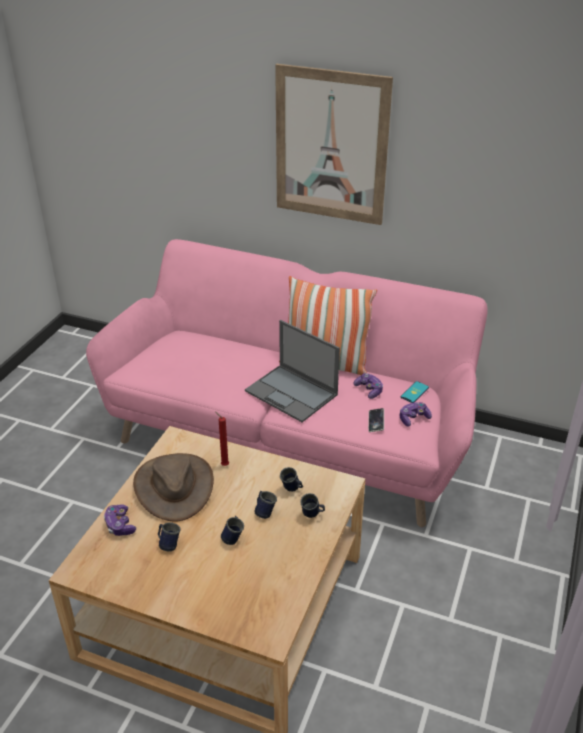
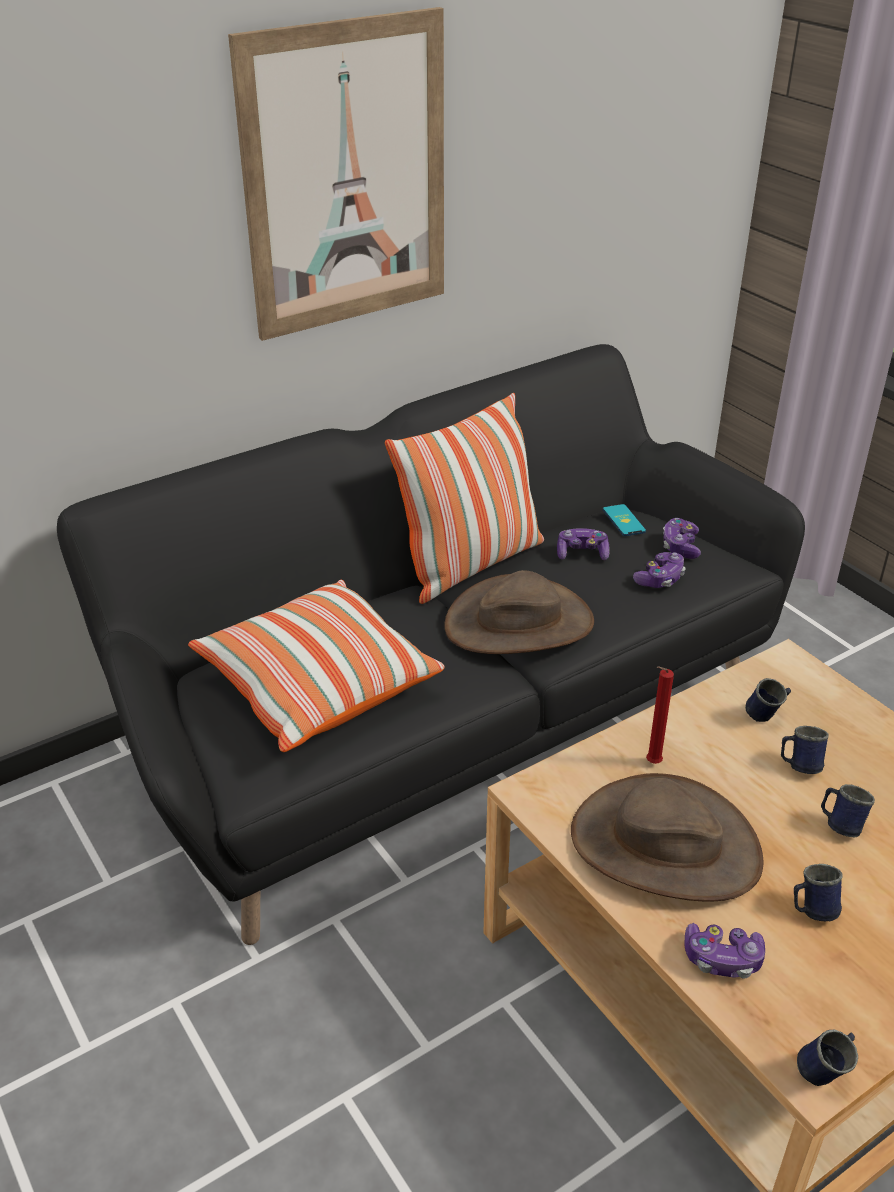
camera: 55 degrees left, 0 degrees up
pink sofa [86,239,487,527] -> black sofa [57,344,805,945]
laptop [245,320,340,422] -> brown hat [444,570,594,654]
blue mug [300,493,325,518] -> blue mug moved to [797,1030,858,1086]
phone [368,408,384,432] -> game controller [633,552,686,588]
none -> pillow [188,579,444,752]

